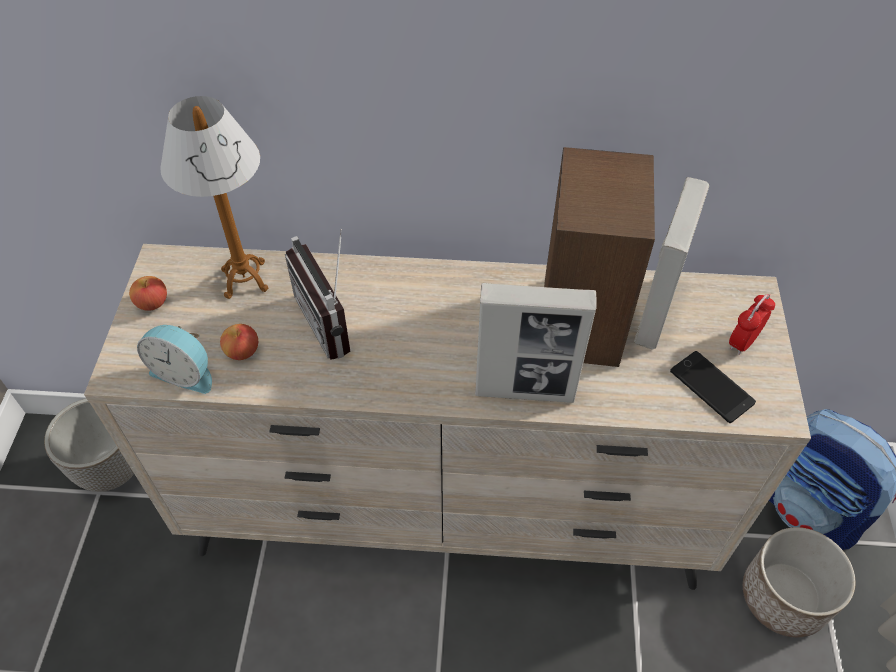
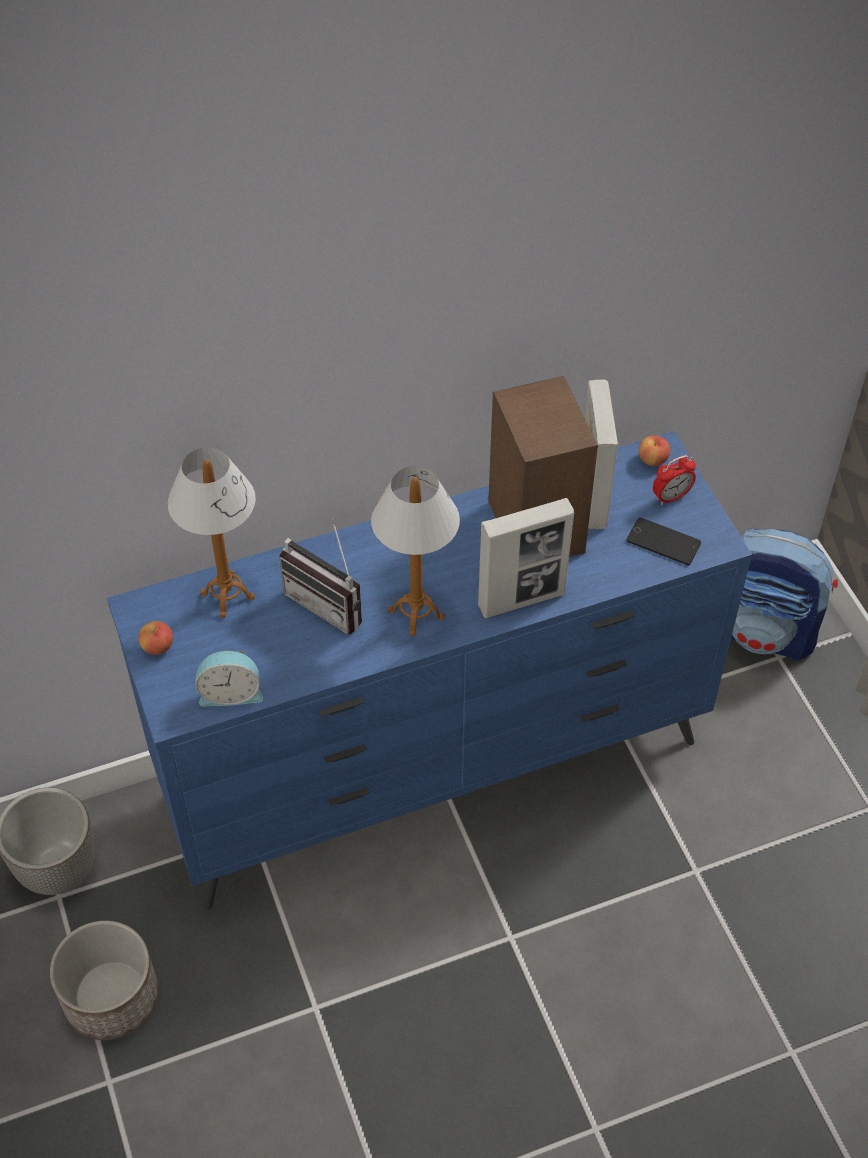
camera: 25 degrees left, 0 degrees up
beige dresser [84,244,811,590] -> blue dresser [107,431,752,910]
apple [220,324,258,360] -> apple moved to [639,435,670,466]
alarm clock [729,294,775,355] -> alarm clock turned 135 degrees counterclockwise [653,455,696,505]
planter [743,527,855,637] -> planter moved to [50,921,158,1040]
none -> table lamp [371,466,460,636]

